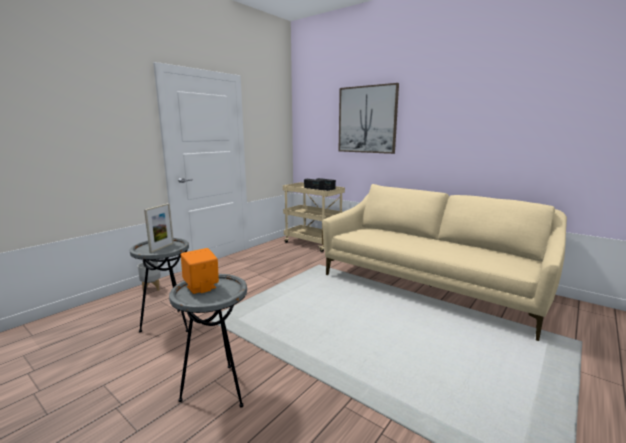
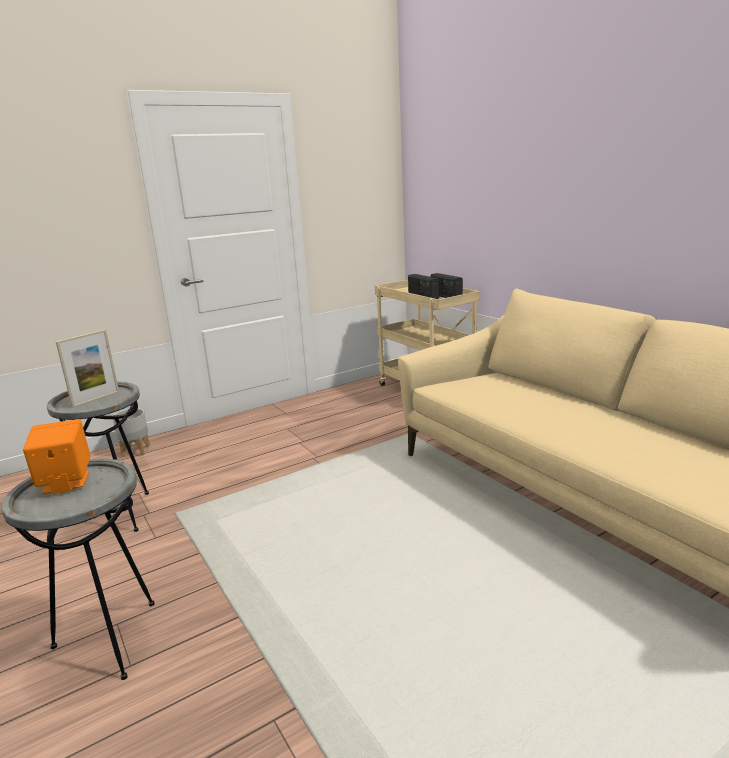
camera: 20 degrees right, 5 degrees up
picture [338,83,399,154] -> none

